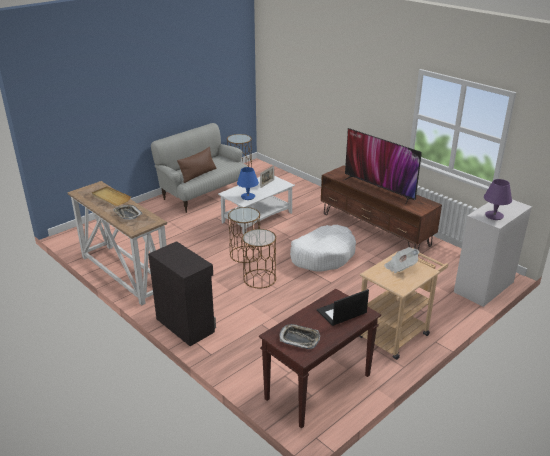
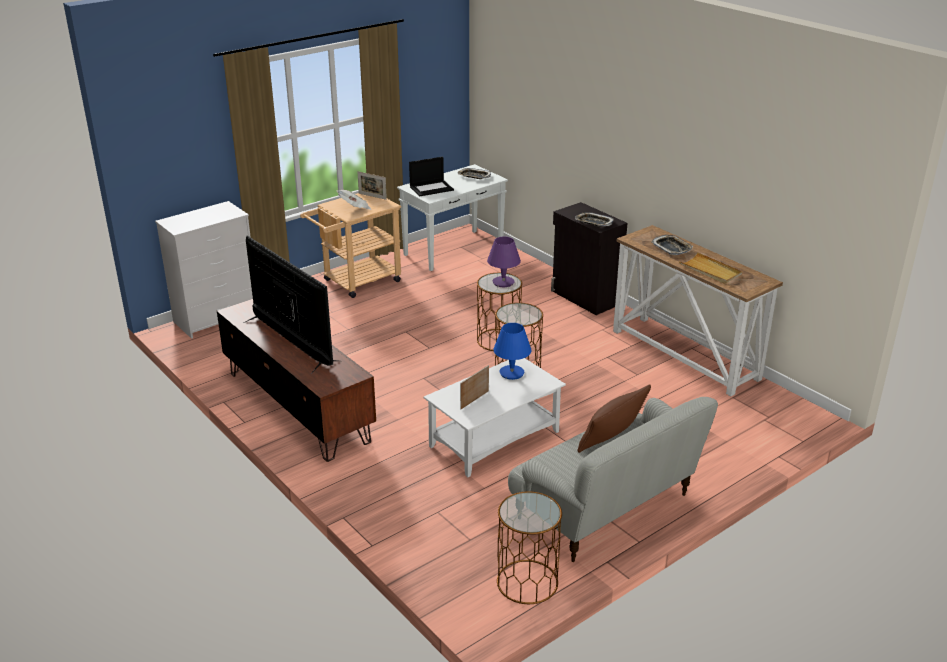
camera: 175 degrees left, 0 degrees up
brown console table [259,289,381,429] -> white console table [397,164,508,271]
white dog bed [290,225,356,272] -> none
purple table lamp [484,179,512,220] -> purple table lamp moved to [487,237,521,287]
none -> picture frame [357,171,387,200]
none -> tray [575,212,613,227]

